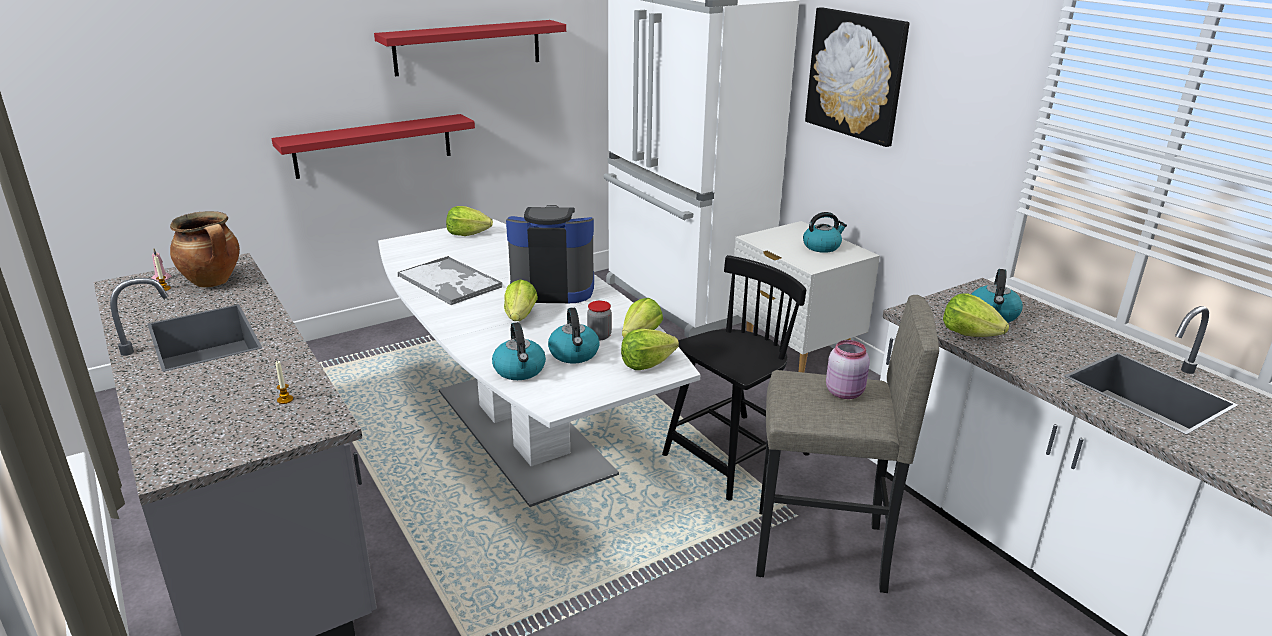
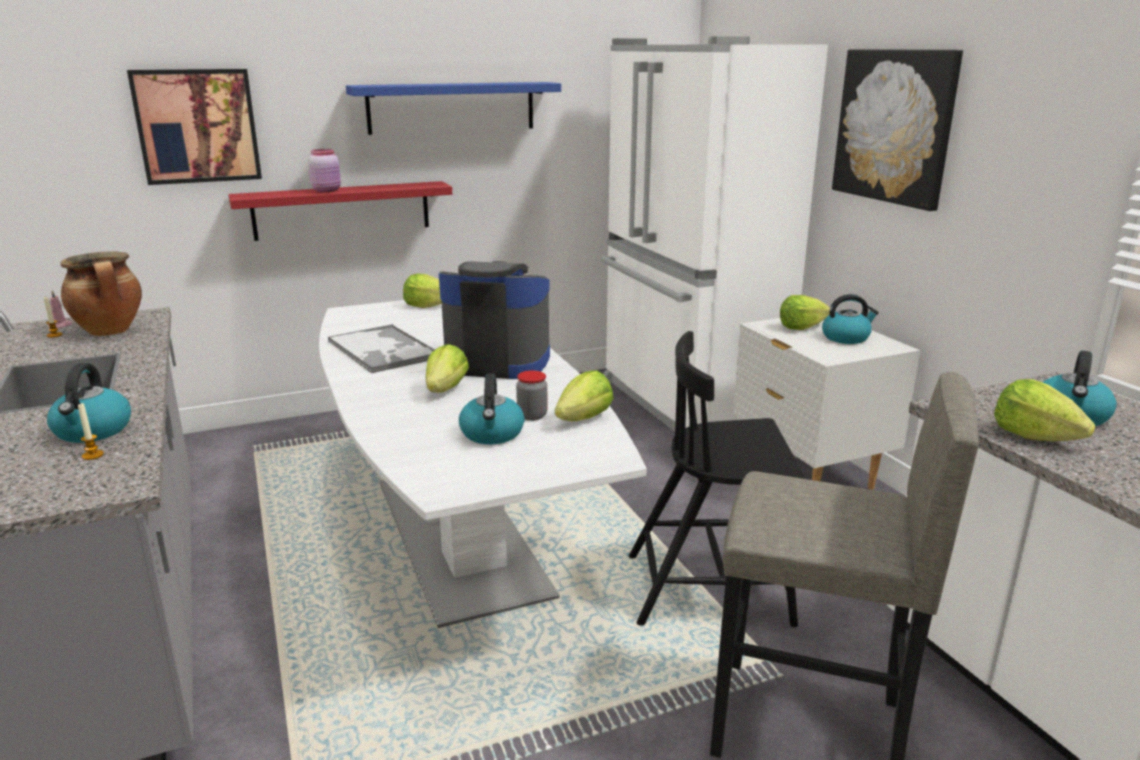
camera: 10 degrees right, 5 degrees down
red shelf [374,20,566,76] -> blue shelf [346,82,561,135]
kettle [492,322,546,380] -> kettle moved to [47,363,131,443]
lettuce [621,329,679,370] -> lettuce moved to [780,295,830,330]
black chair [662,255,810,501] -> black chair turned 150 degrees counterclockwise [629,331,806,627]
pink jar [826,340,870,399] -> pink jar moved to [308,149,341,192]
none -> picture [127,69,262,185]

